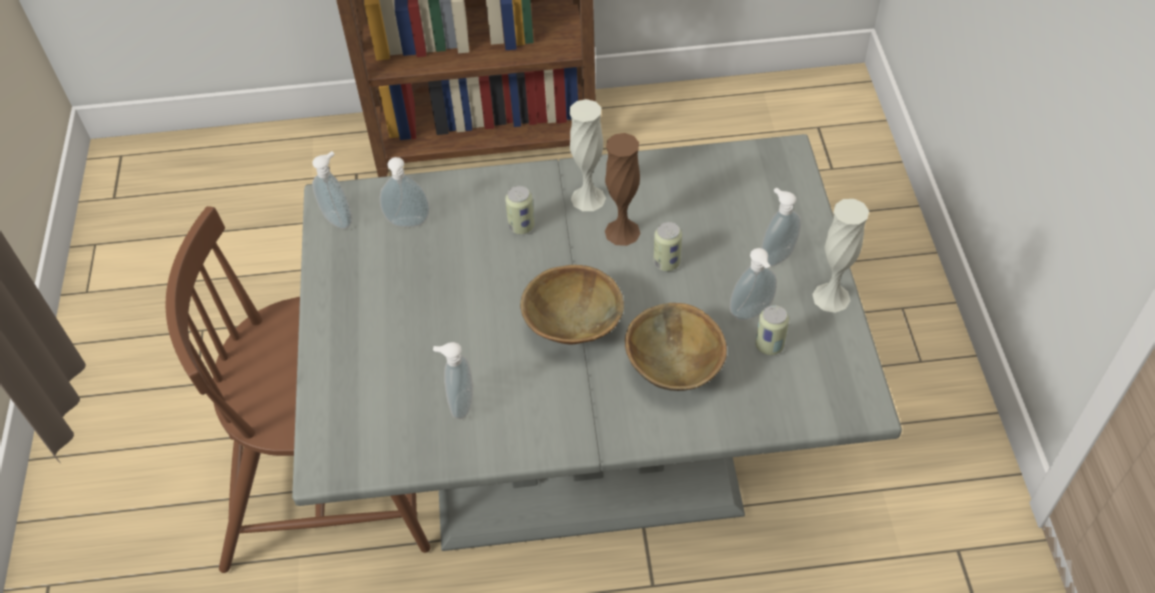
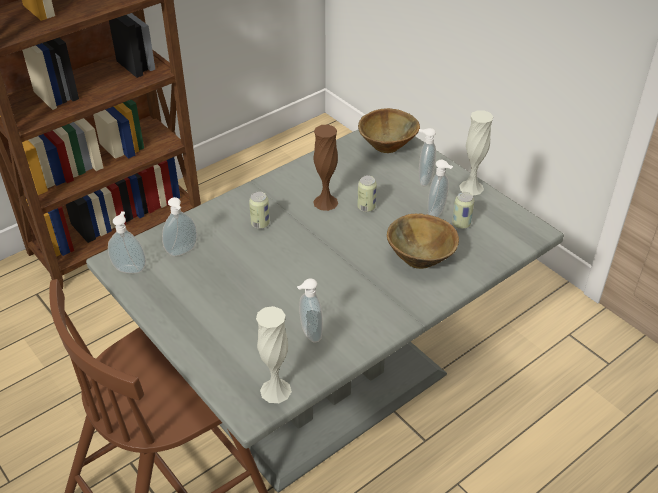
camera: 35 degrees left, 10 degrees down
brown bowl [520,265,624,344] -> brown bowl moved to [358,108,420,153]
white vase [569,99,606,211] -> white vase moved to [256,306,292,403]

